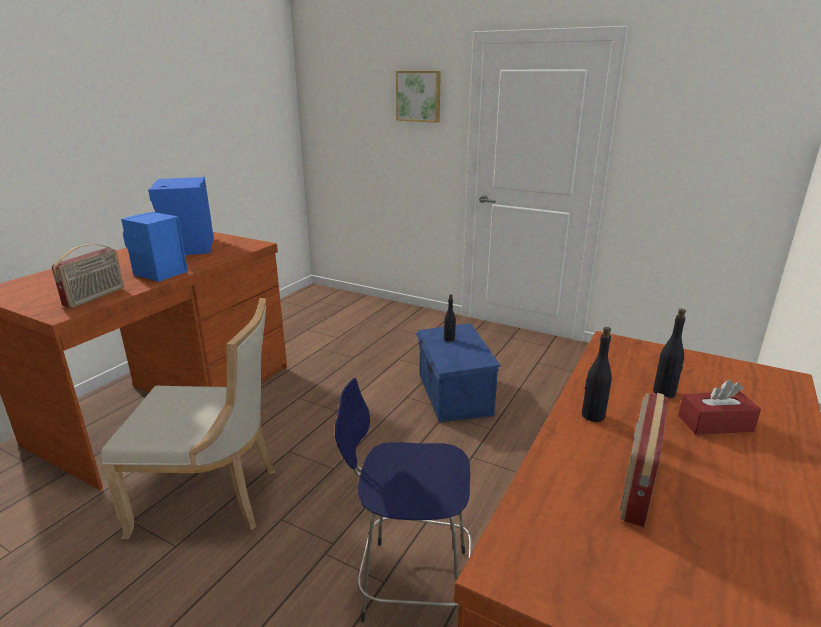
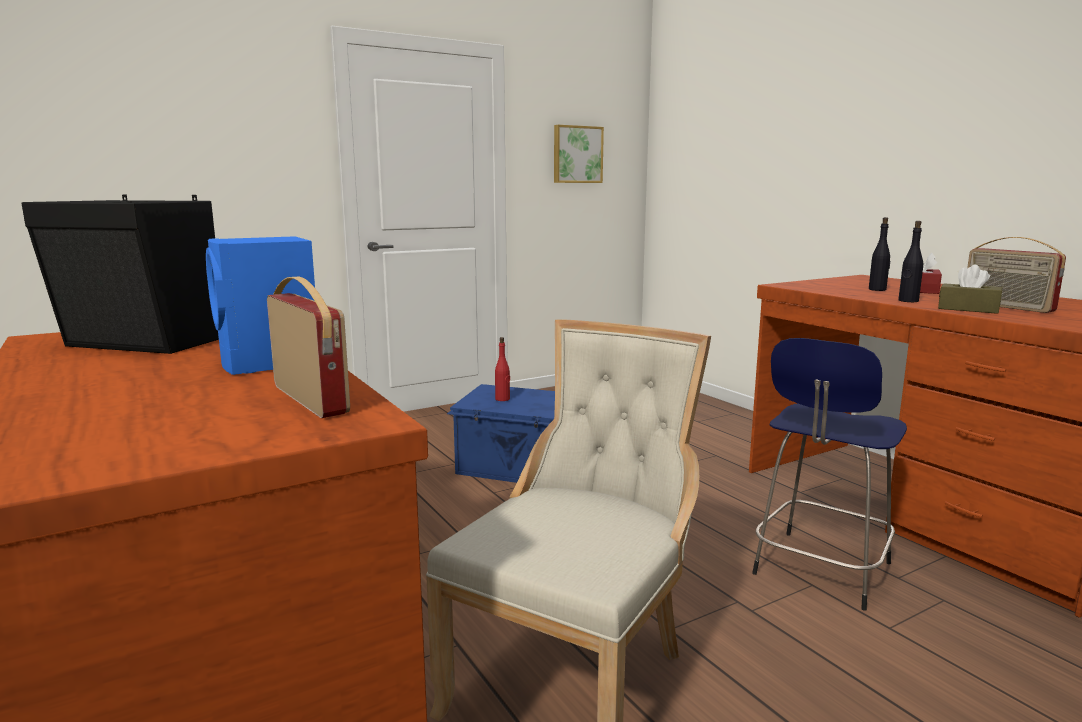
camera: 60 degrees left, 10 degrees down
blue speaker [148,177,214,255] -> black speaker [22,195,219,354]
picture [396,71,441,122] -> picture moved to [554,125,604,183]
black bottle [444,295,456,342] -> red bottle [495,337,510,401]
none -> brown tissue box [938,264,1002,314]

